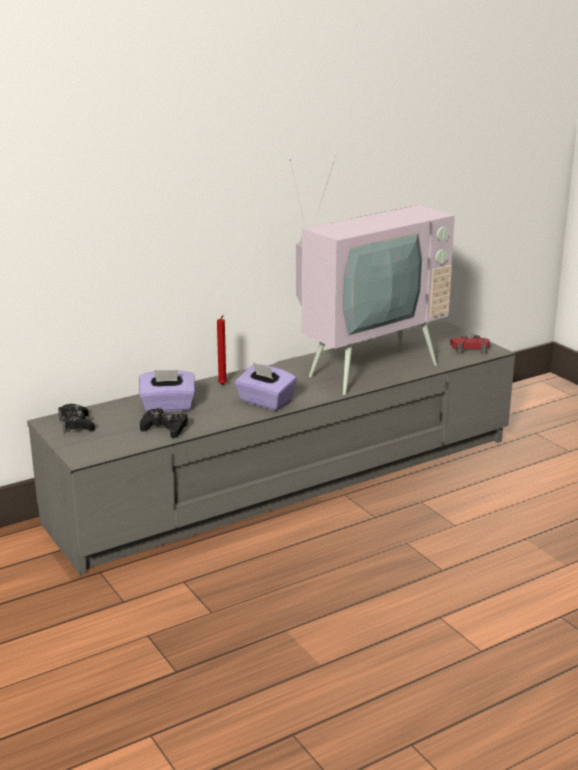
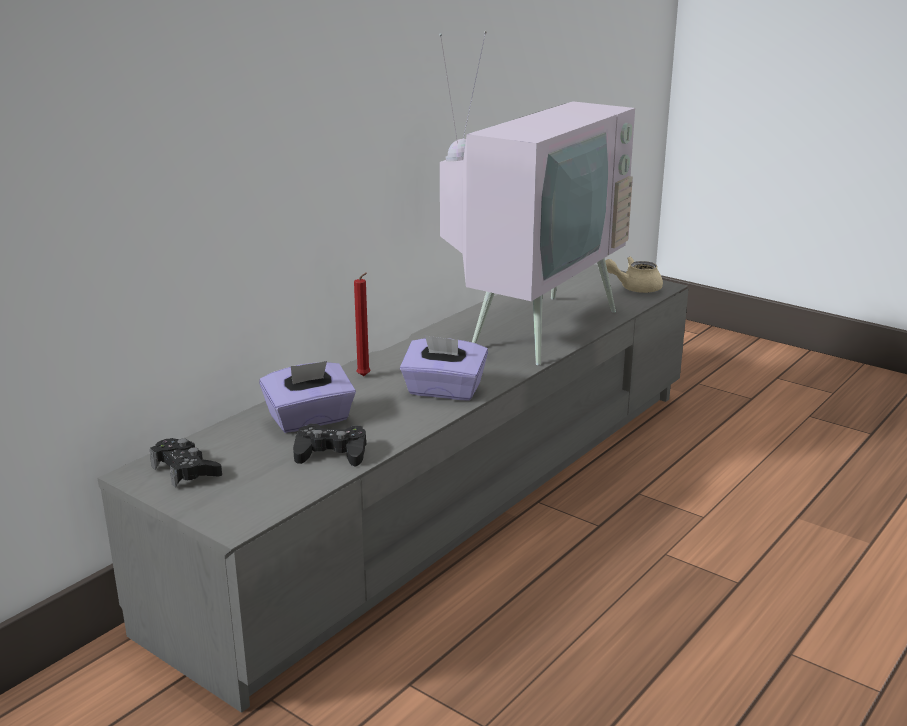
camera: 20 degrees left, 0 degrees up
red game controller [450,335,490,354] -> beige teapot [605,257,663,293]

